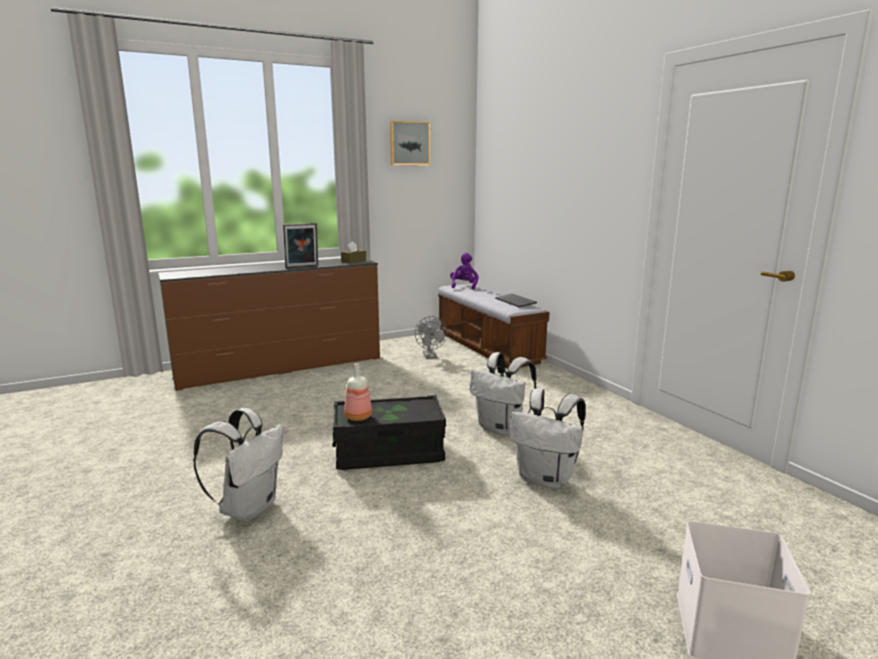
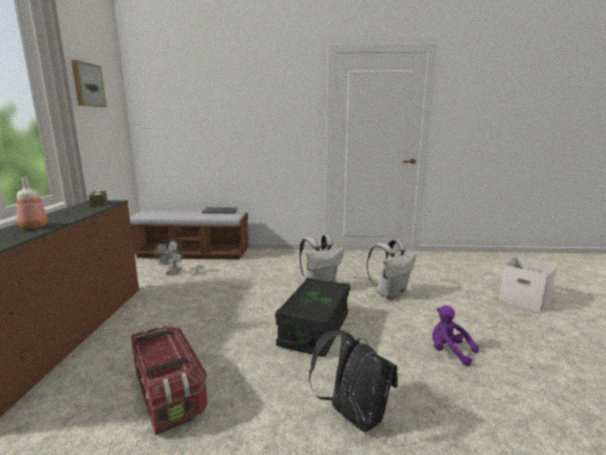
camera: 60 degrees left, 0 degrees up
white backpack [193,408,284,521] -> black backpack [309,330,398,432]
picture frame [283,223,318,268] -> none
bottle [344,363,372,421] -> bottle moved to [17,176,48,229]
grey fan [415,316,448,359] -> grey fan turned 75 degrees clockwise [154,239,183,275]
purple plush toy [450,253,478,290] -> purple plush toy moved to [432,306,479,366]
none -> storage box [131,325,208,435]

